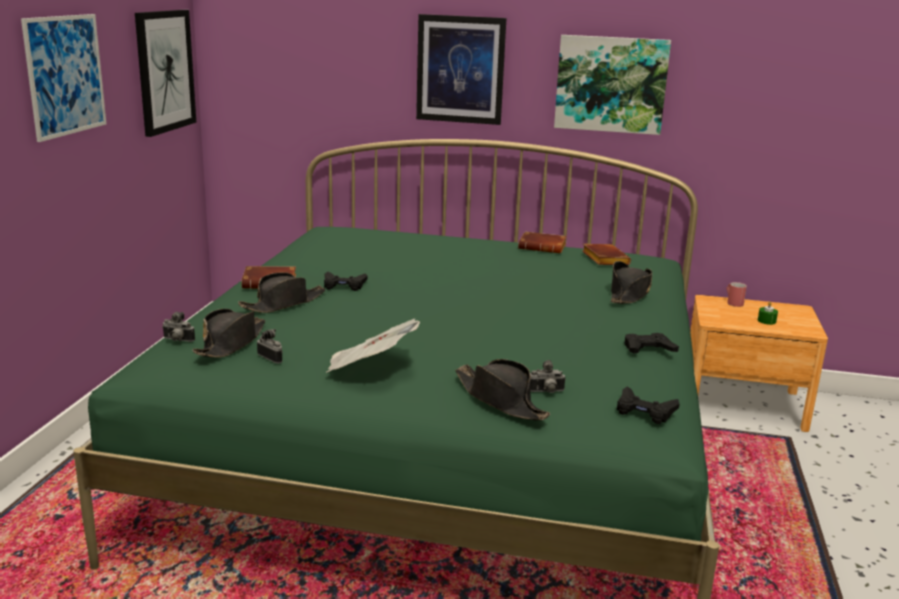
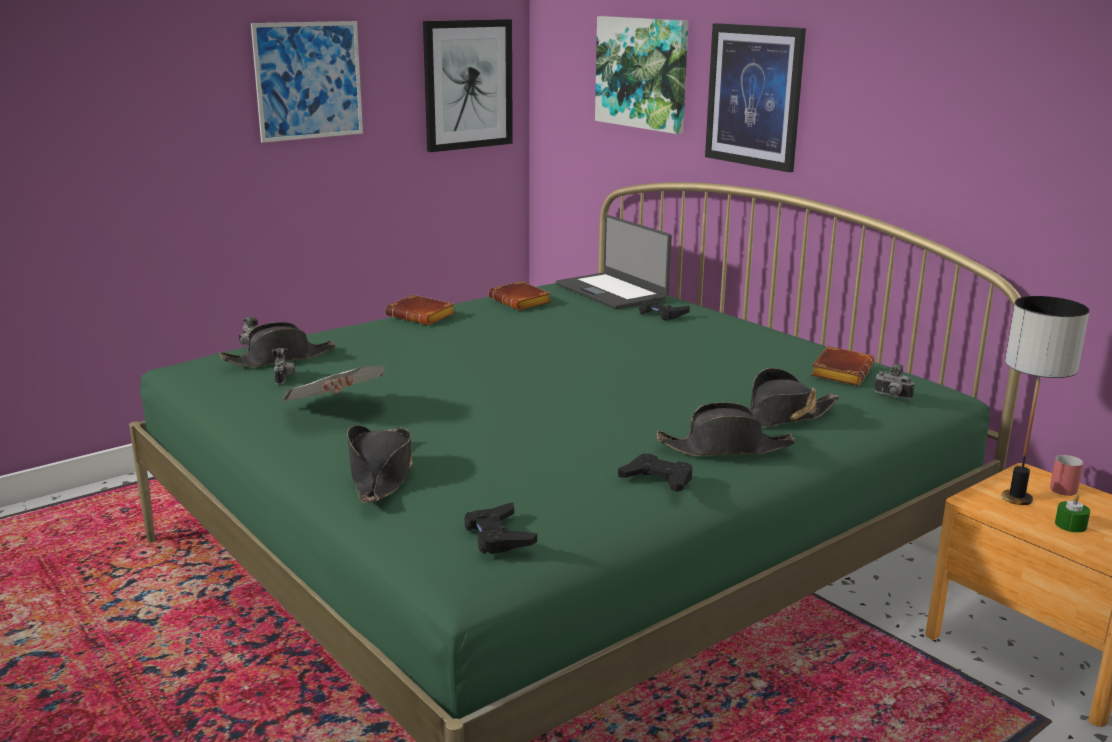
camera: 40 degrees right, 0 degrees up
black hat [238,272,325,313] -> black hat moved to [656,402,796,456]
black game controller [324,271,367,291] -> black game controller moved to [639,297,690,321]
brown book [518,232,567,253] -> brown book moved to [489,281,551,310]
camera [530,360,565,393] -> camera moved to [875,364,914,399]
picture [554,35,671,135] -> picture moved to [595,16,689,134]
none -> laptop [556,215,672,309]
none -> table lamp [1001,296,1090,505]

